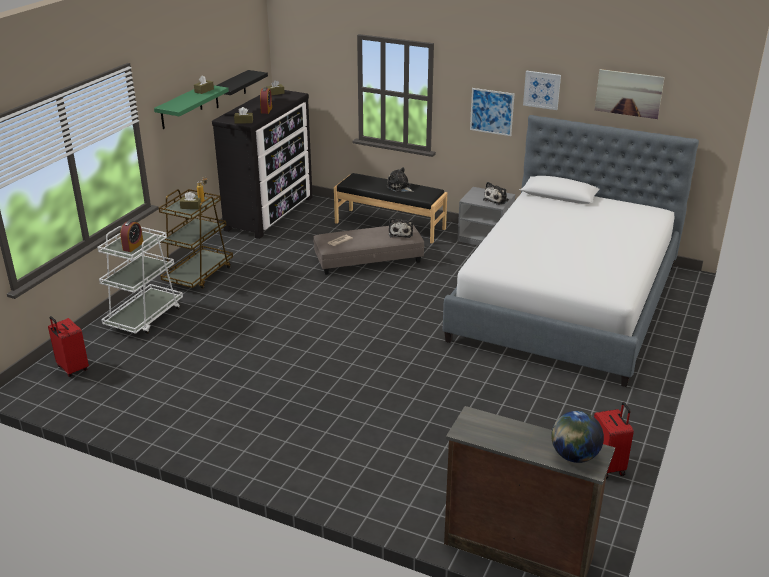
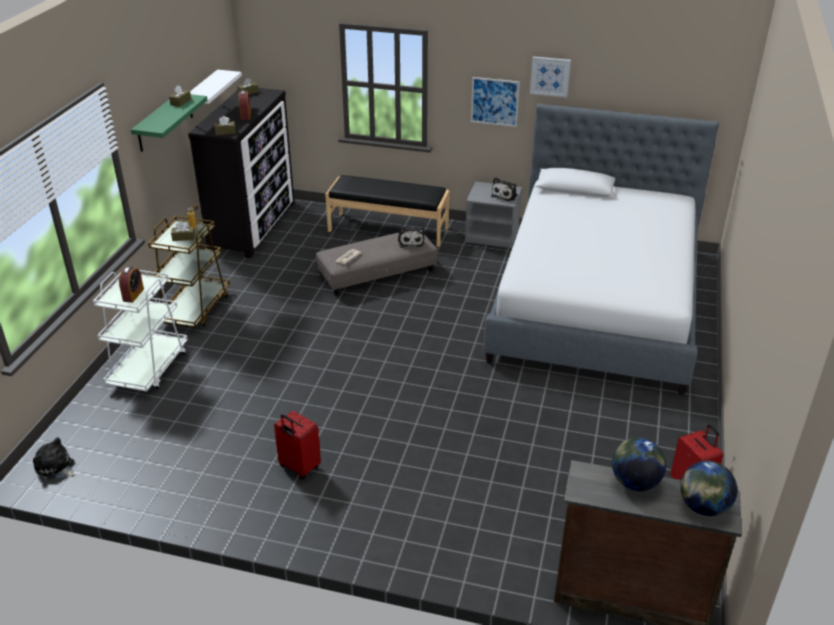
camera: 10 degrees left, 5 degrees up
red suitcase [48,316,89,377] -> red suitcase moved to [274,411,321,479]
black shelf [216,70,268,108] -> white shelf [190,69,242,118]
plush toy [387,167,414,192] -> plush toy moved to [33,437,75,480]
picture [595,69,665,119] -> none
none -> globe [612,438,666,491]

